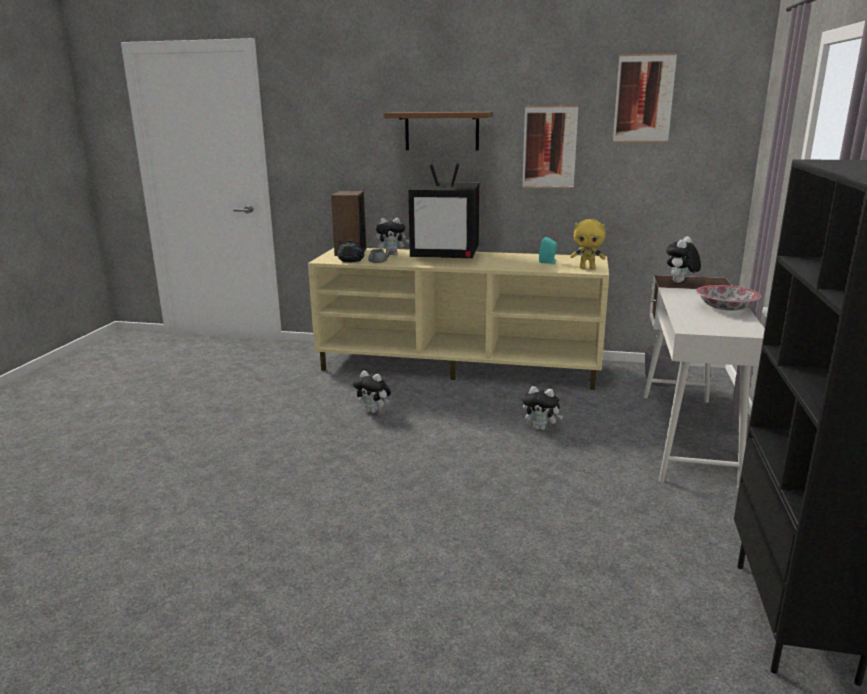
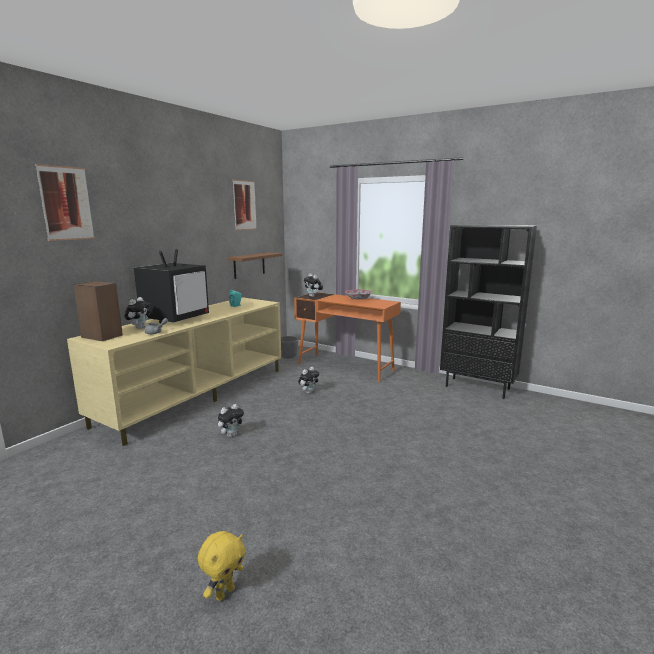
camera: 70 degrees left, 5 degrees down
black teapot [337,240,365,262] -> none
brown shelf [384,112,493,150] -> brown shelf moved to [227,252,282,279]
picture [522,105,578,189] -> picture moved to [35,164,94,241]
yellow plush toy [570,219,606,269] -> yellow plush toy moved to [198,531,245,601]
white desk [644,275,765,489] -> orange desk [294,292,401,382]

